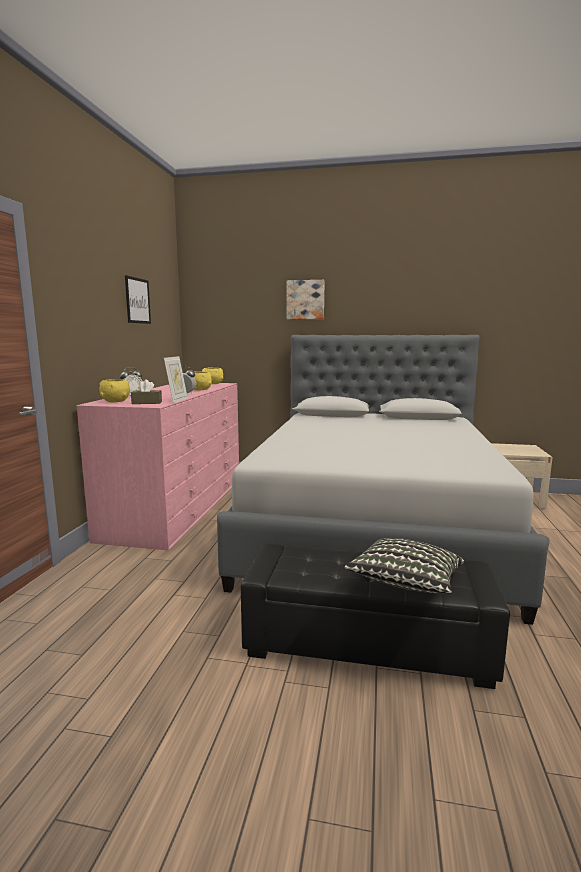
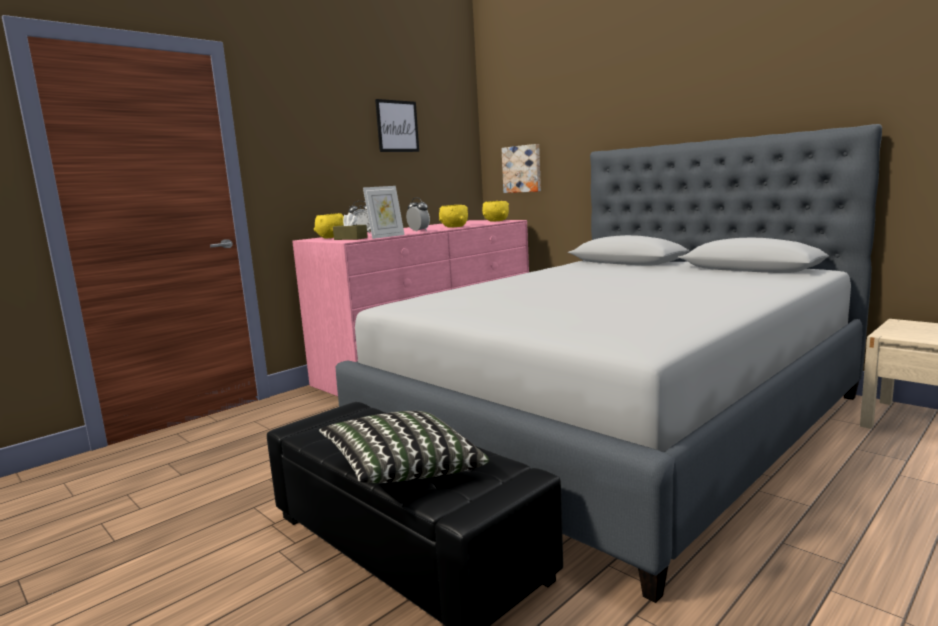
camera: 35 degrees right, 0 degrees up
picture [287,280,324,319] -> picture moved to [501,144,541,193]

